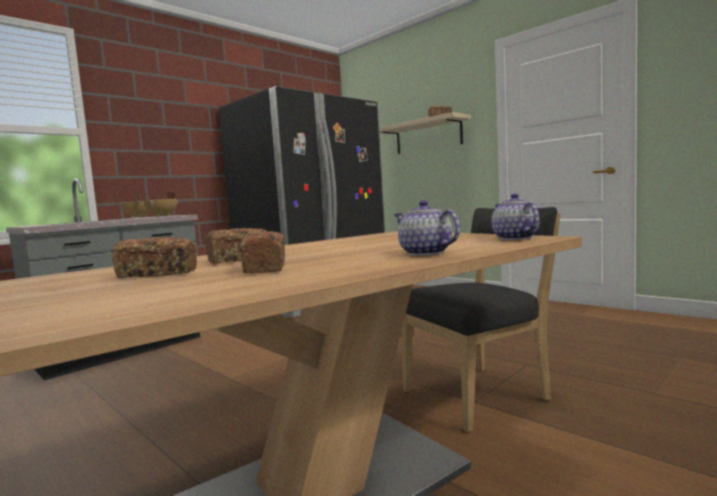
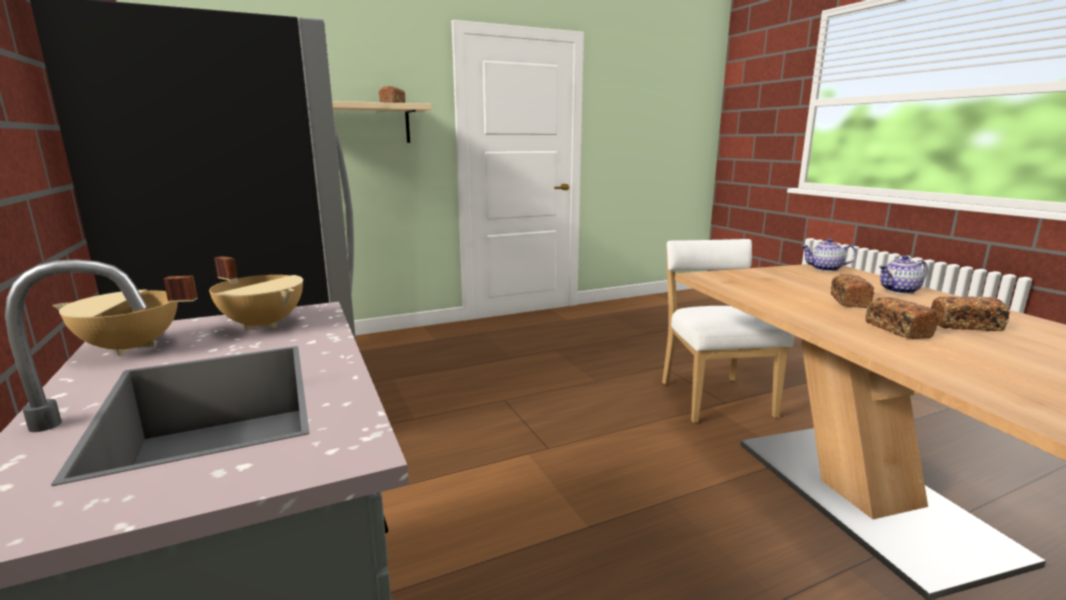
camera: 70 degrees left, 10 degrees up
bread [112,237,197,278] -> bread moved to [831,274,874,308]
black chair [401,207,561,432] -> white chair [662,239,794,423]

